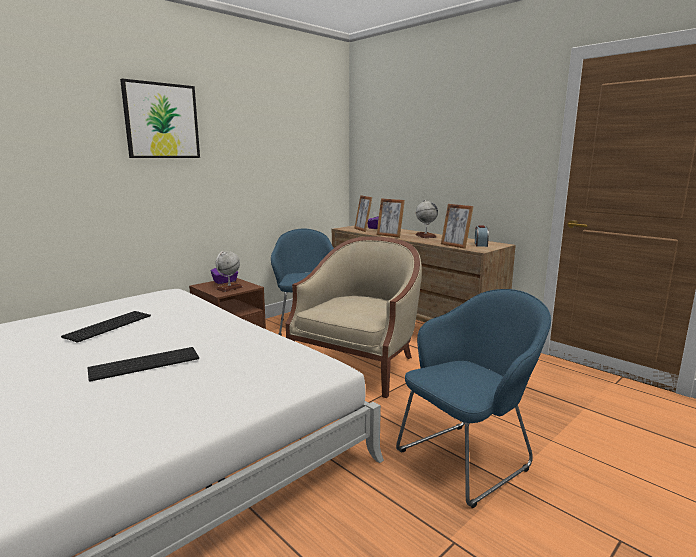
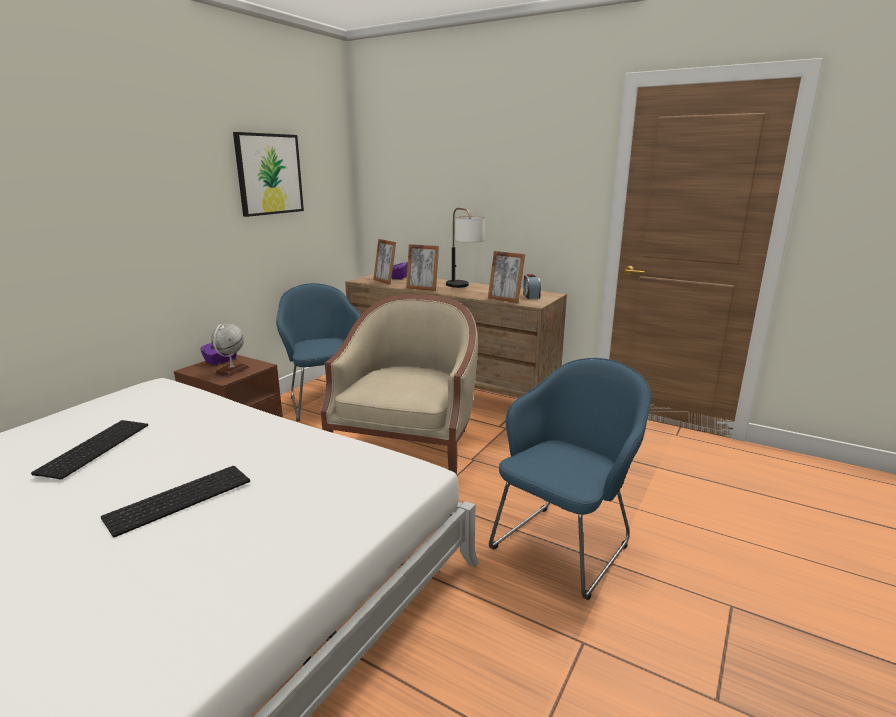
camera: 15 degrees left, 5 degrees up
picture [120,79,200,158] -> picture moved to [233,132,304,217]
globe [416,199,438,238] -> table lamp [446,208,485,288]

